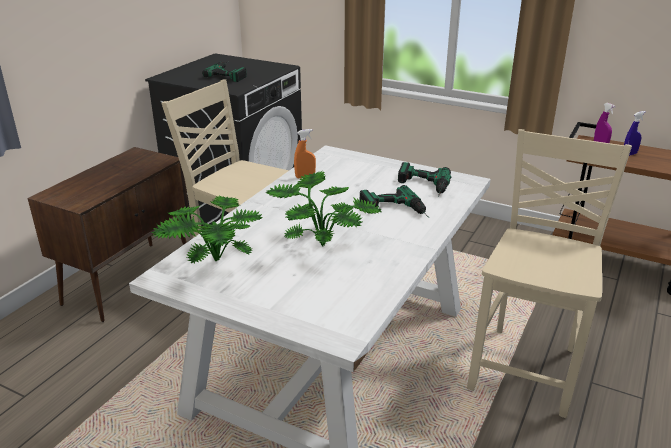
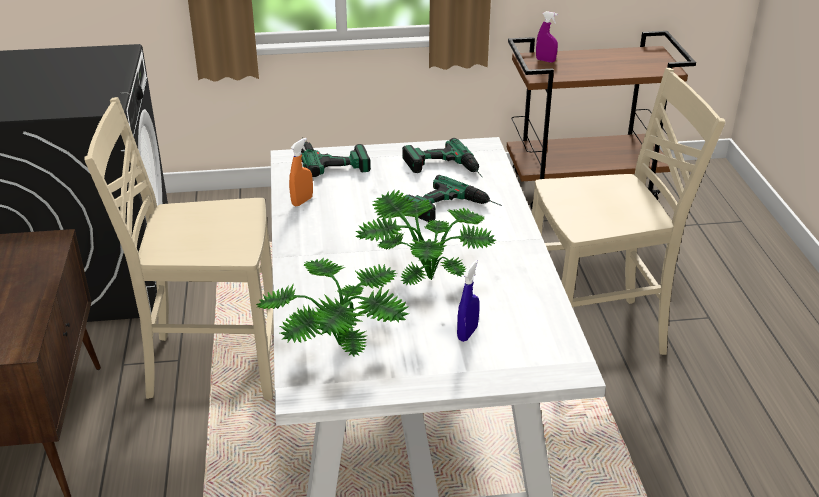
camera: 35 degrees left, 5 degrees up
power drill [202,62,247,82] -> power drill moved to [301,142,371,177]
beige chair [467,129,632,418] -> beige chair turned 90 degrees clockwise [532,68,725,355]
blue spray bottle [624,111,646,156] -> blue spray bottle moved to [457,260,480,342]

